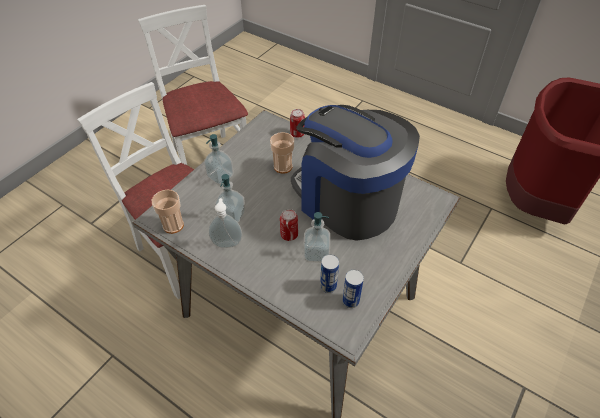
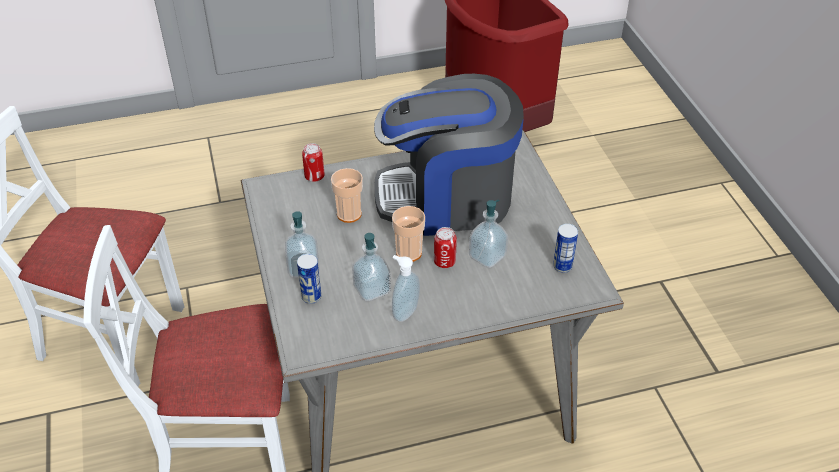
camera: 50 degrees left, 5 degrees down
cup [152,189,184,234] -> cup moved to [392,206,425,262]
can [320,254,339,293] -> can moved to [297,254,321,304]

